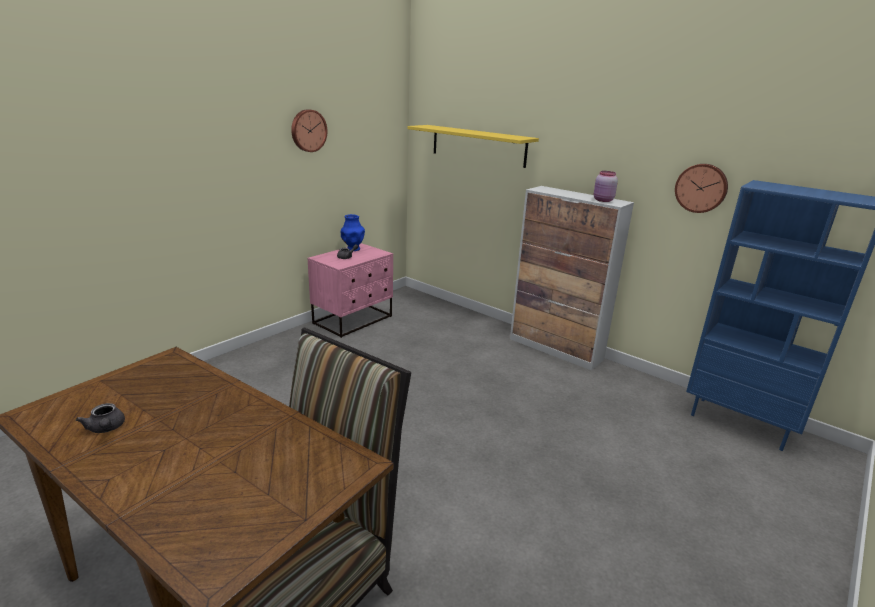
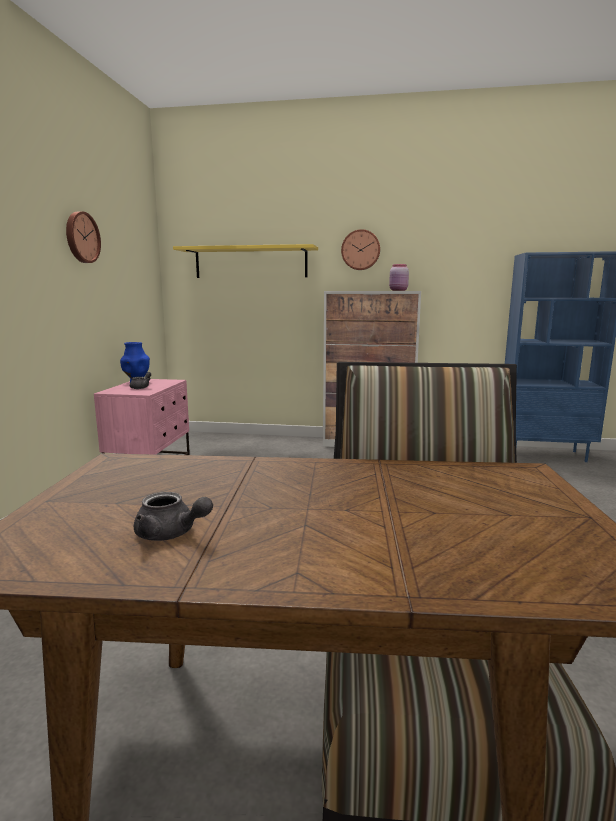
camera: 30 degrees left, 10 degrees down
wall clock [675,164,728,213] -> wall clock moved to [341,229,380,270]

